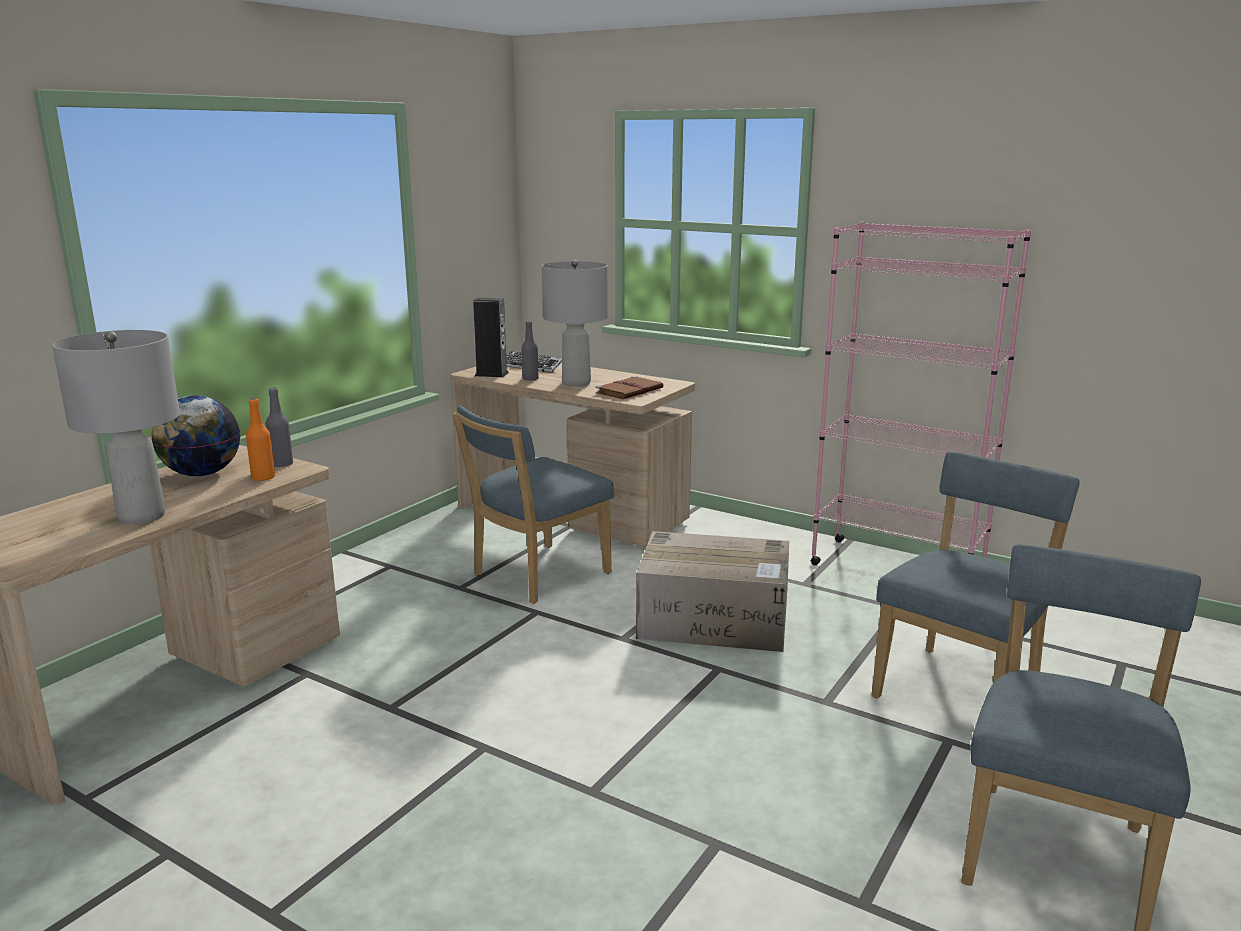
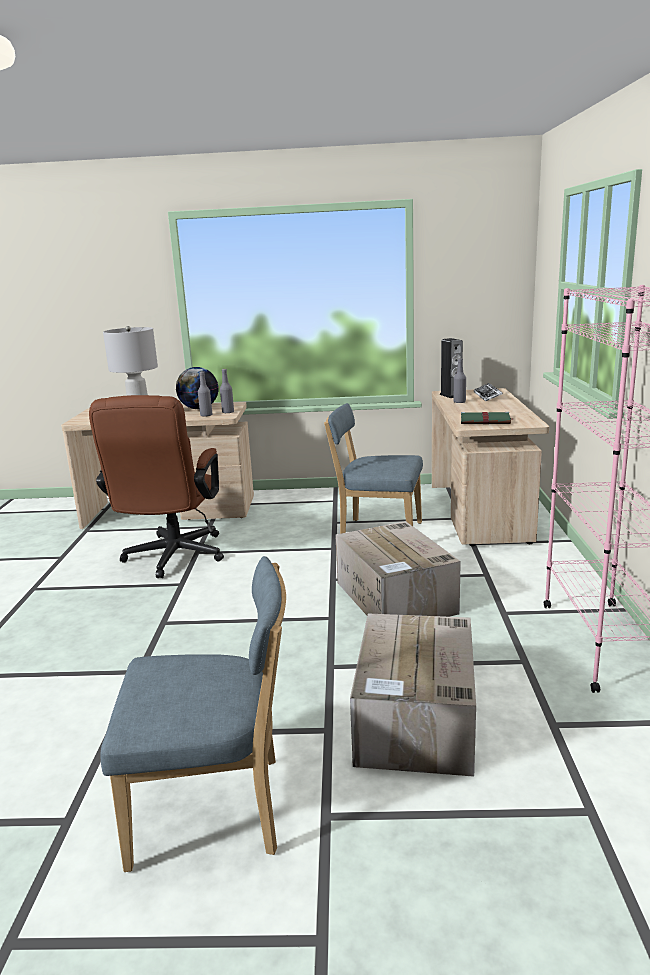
camera: 60 degrees right, 0 degrees up
orange bottle [246,398,275,481] -> grey bottle [198,371,212,416]
grey table lamp [542,260,608,387] -> none
brown book [596,376,664,399] -> green book [461,412,511,424]
blue chair [872,452,1080,698] -> cardboard box [350,613,476,777]
none -> brown office chair [89,395,224,578]

